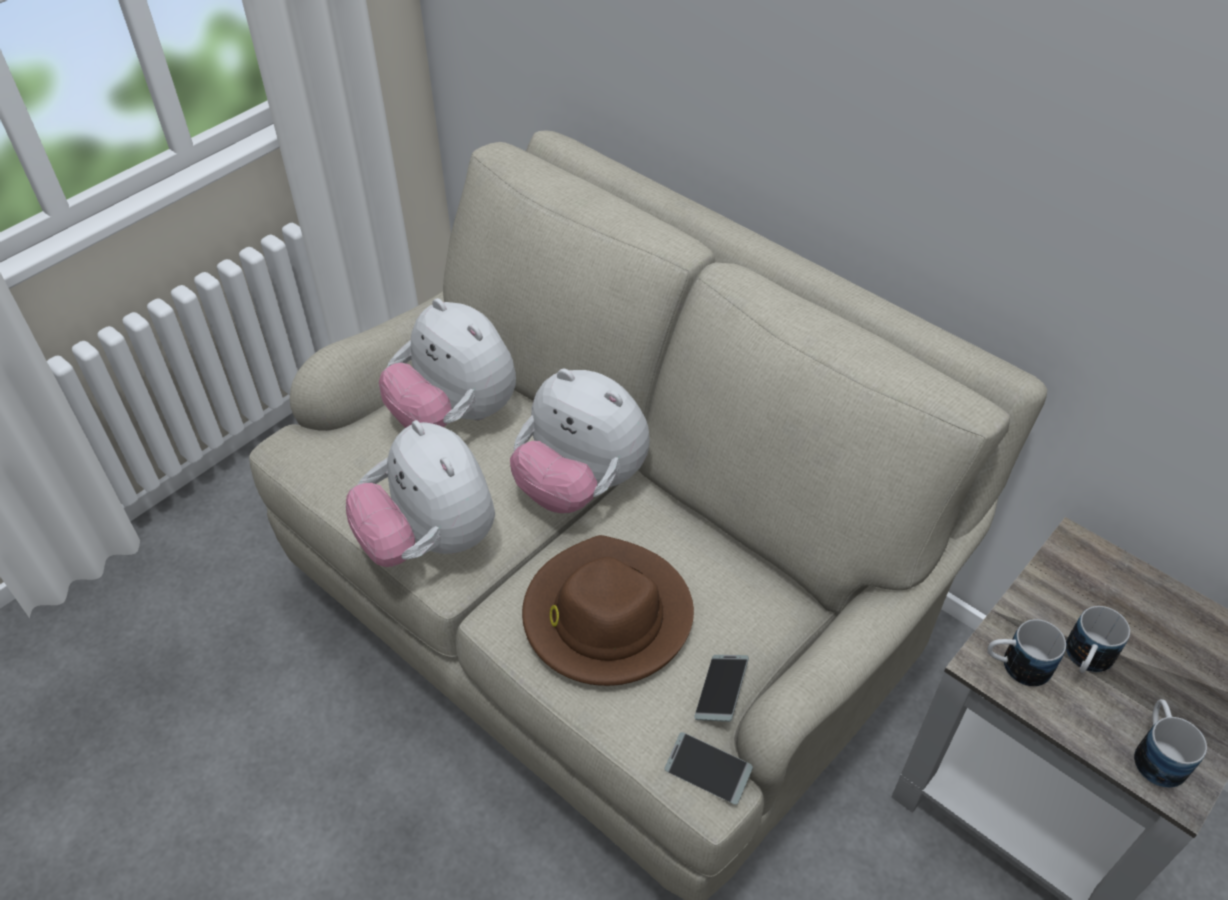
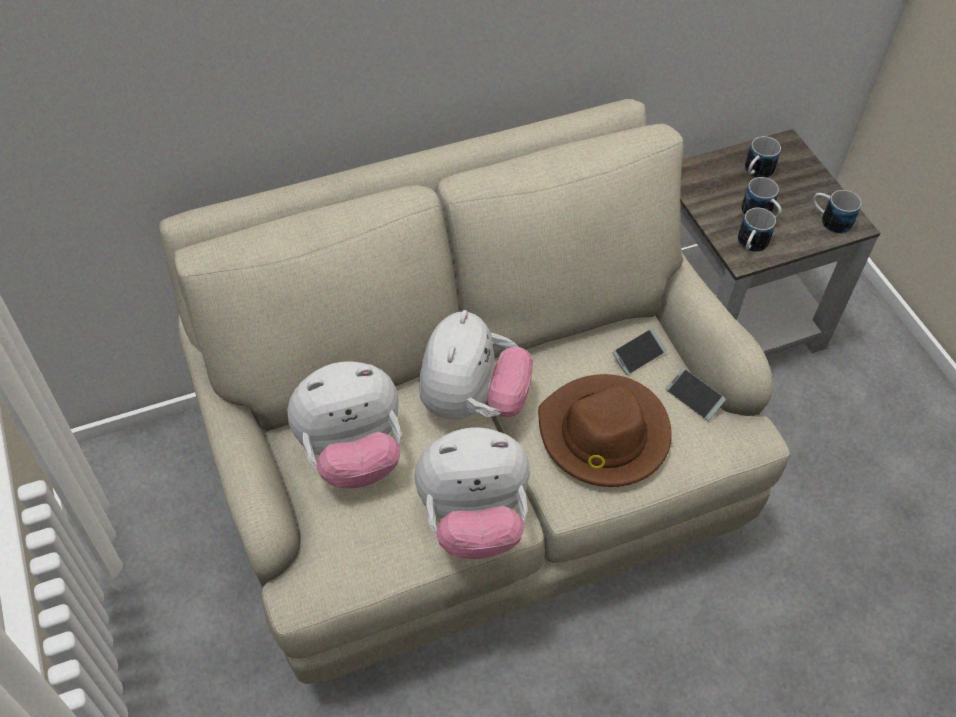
camera: 65 degrees left, 5 degrees up
plush toy [510,369,650,513] -> plush toy turned 45 degrees counterclockwise [419,310,533,420]
phone [664,732,753,805] -> phone moved to [612,328,667,375]
none -> mug [745,136,781,178]

